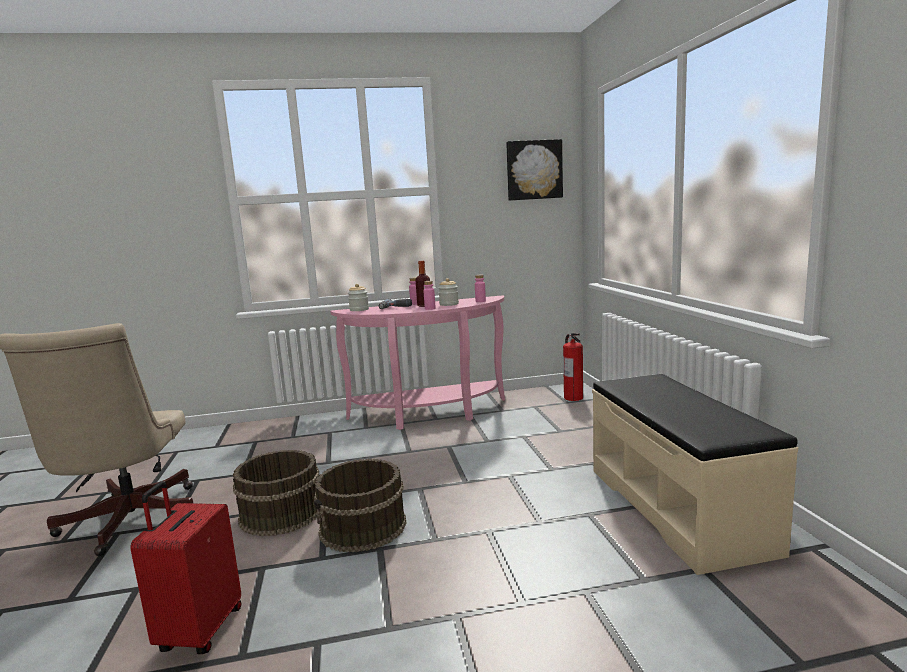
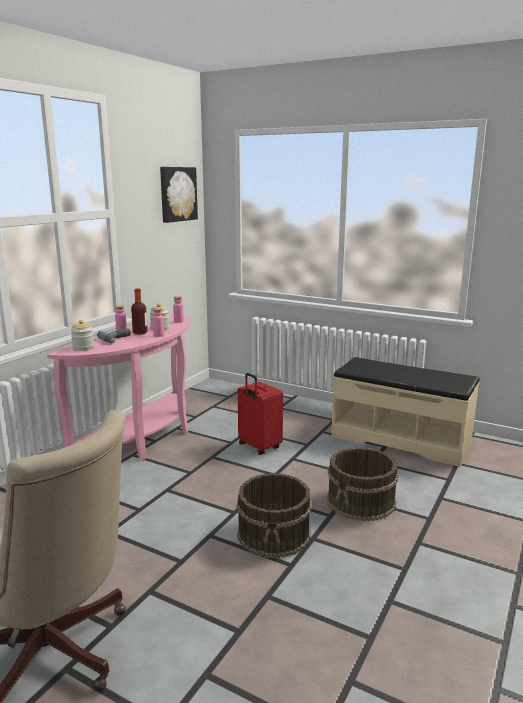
camera: 50 degrees left, 5 degrees up
red suitcase [130,481,241,654] -> red suitcase moved to [238,373,283,455]
brown bucket [233,450,319,536] -> brown bucket moved to [327,447,399,521]
fire extinguisher [563,333,583,401] -> none

